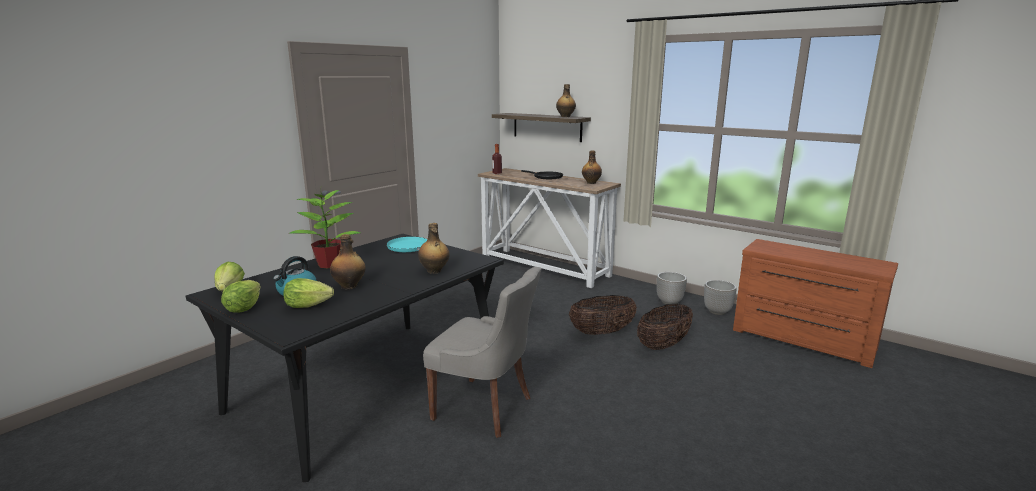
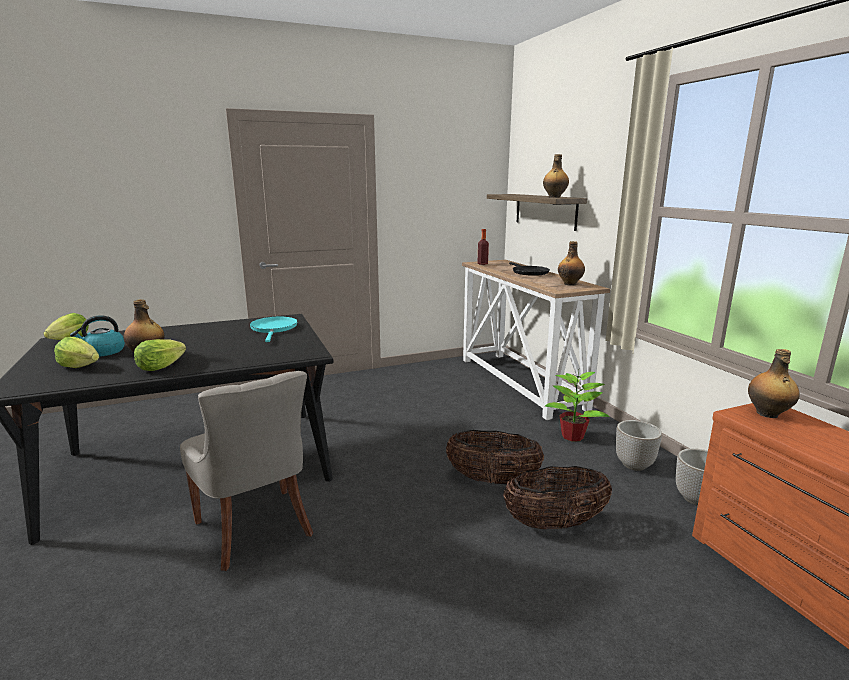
camera: 30 degrees right, 0 degrees up
lettuce [221,280,261,313] -> lettuce moved to [134,339,186,371]
potted plant [289,190,360,268] -> potted plant moved to [545,367,610,441]
bottle [418,223,450,274] -> bottle moved to [748,349,800,418]

